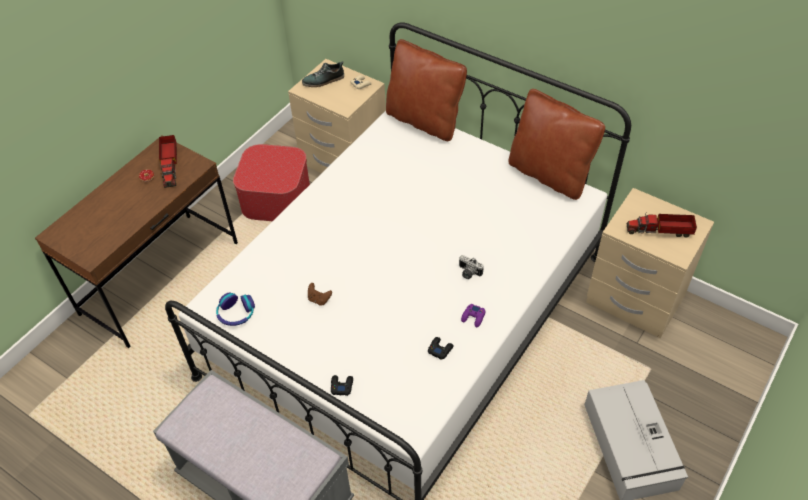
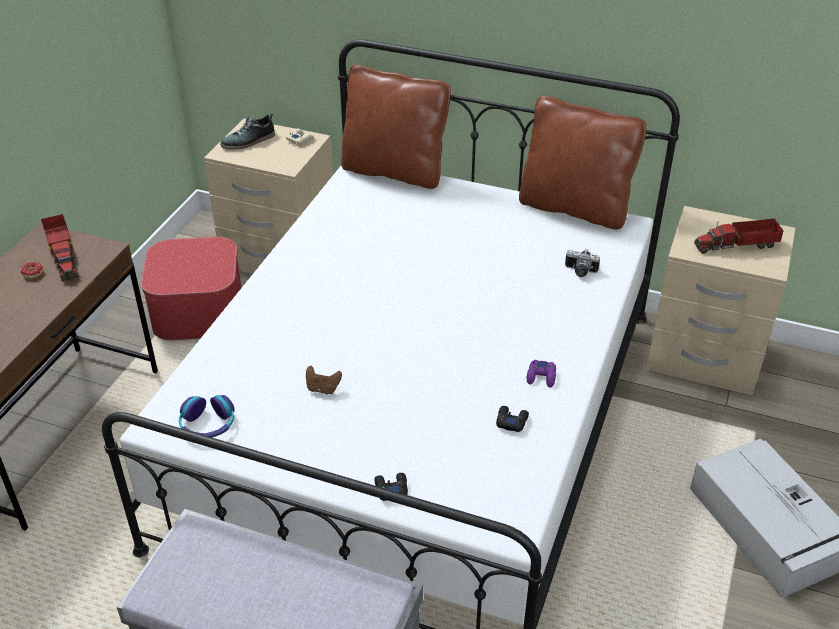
camera: 15 degrees left, 10 degrees down
camera [459,255,484,279] -> camera moved to [565,249,600,277]

